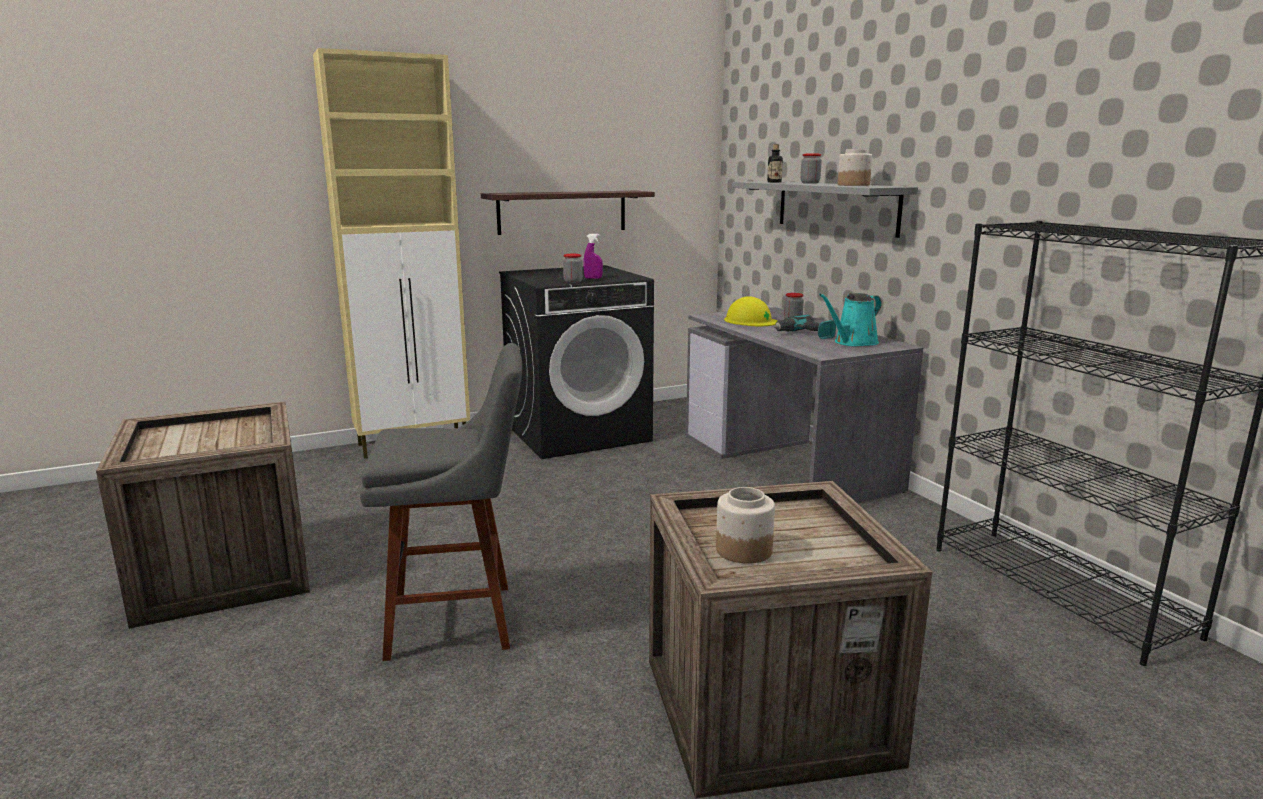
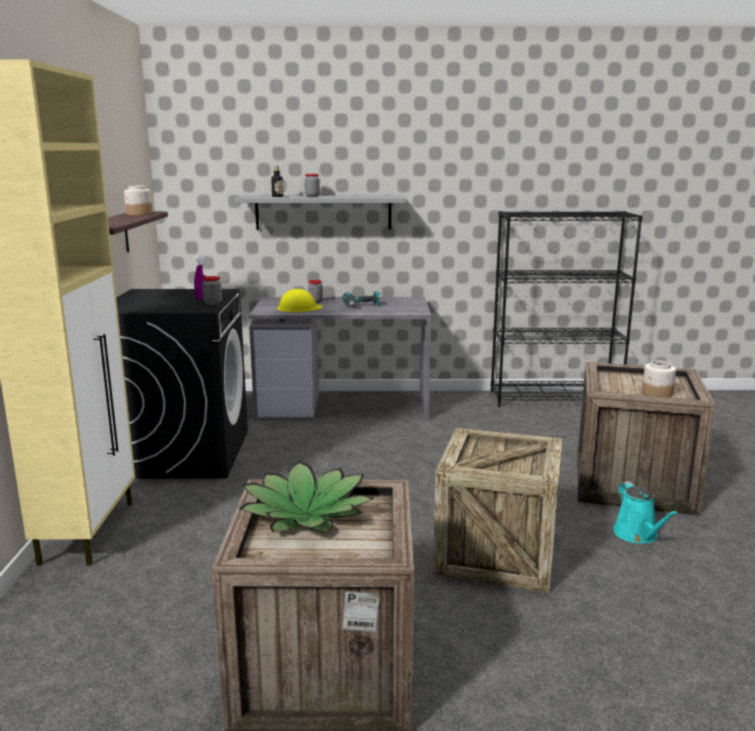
camera: 65 degrees left, 0 degrees up
grey stool [360,343,522,661] -> crate [433,428,562,593]
turquoise watering can [819,293,882,346] -> turquoise watering can moved to [613,481,679,544]
jar [838,149,872,186] -> jar moved to [124,186,153,215]
none -> potted plant [239,461,373,533]

